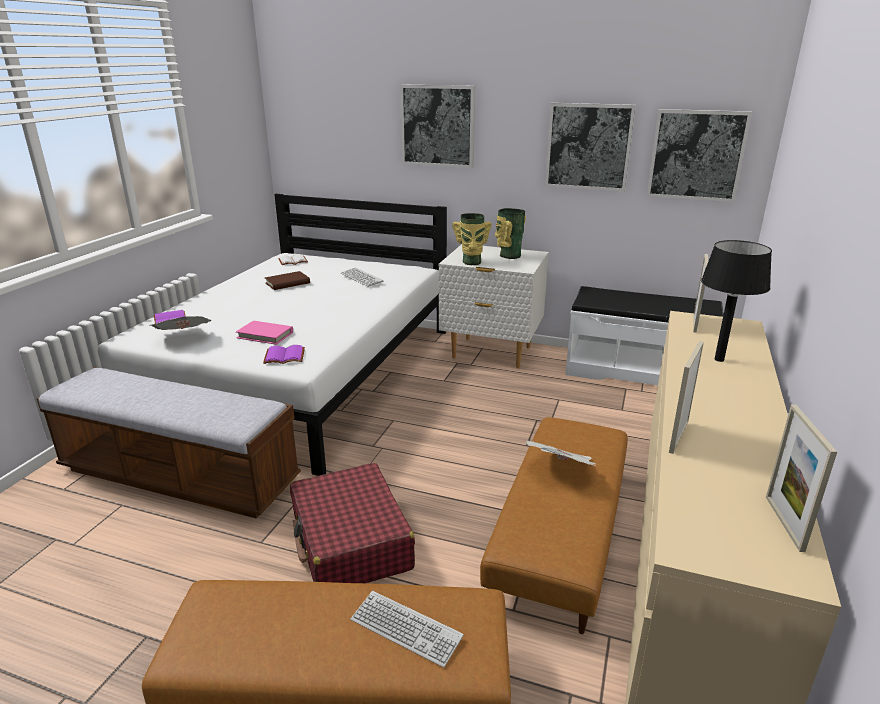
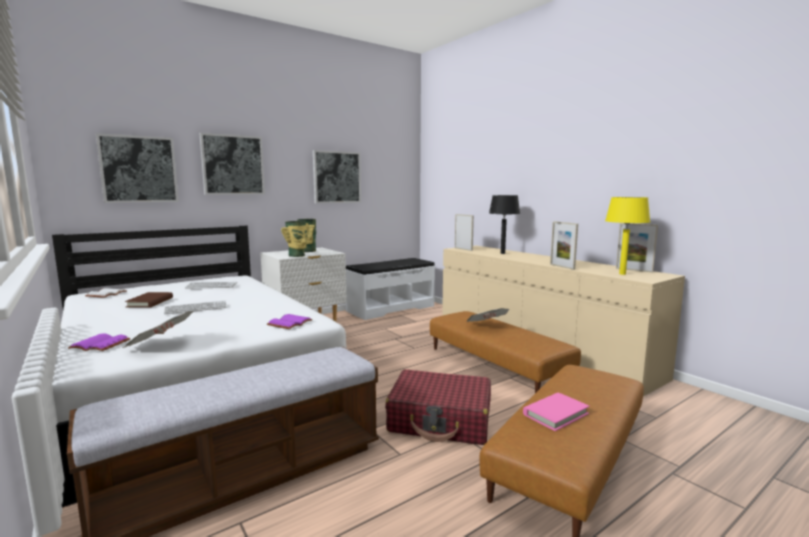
camera: 55 degrees left, 15 degrees down
pink book [236,321,293,345] -> pink book moved to [523,393,590,431]
keyboard [351,591,464,667] -> keyboard moved to [164,301,226,314]
picture [647,109,752,202] -> picture moved to [96,133,179,203]
none -> yellow table lamp [605,197,650,275]

